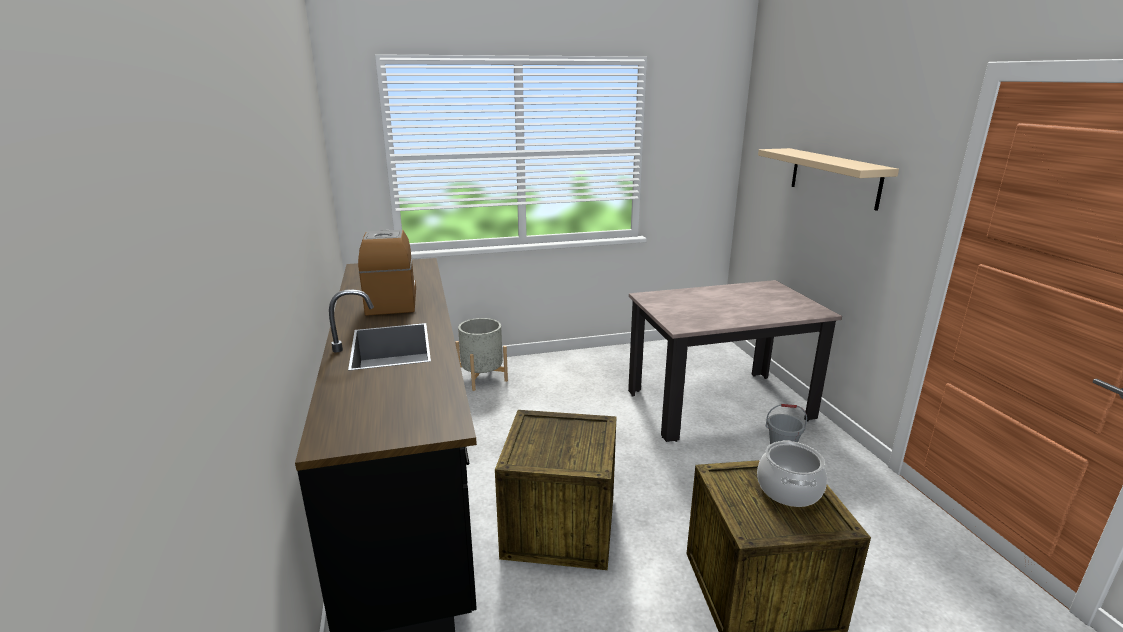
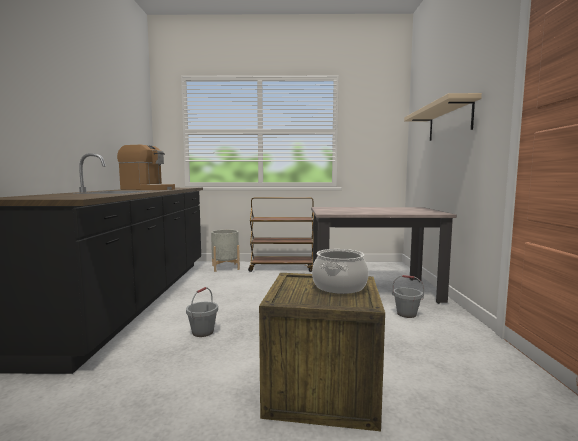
camera: 15 degrees right, 15 degrees down
coffee machine [358,230,416,316] -> coffee machine turned 105 degrees clockwise [117,144,175,190]
crate [495,410,617,570] -> grey bucket [186,287,218,337]
none -> brown cart [248,197,313,272]

